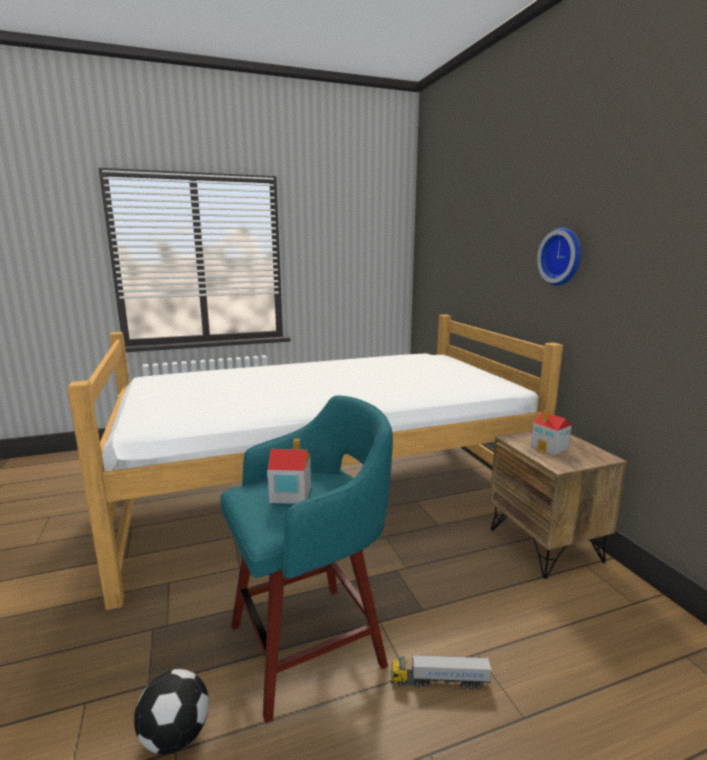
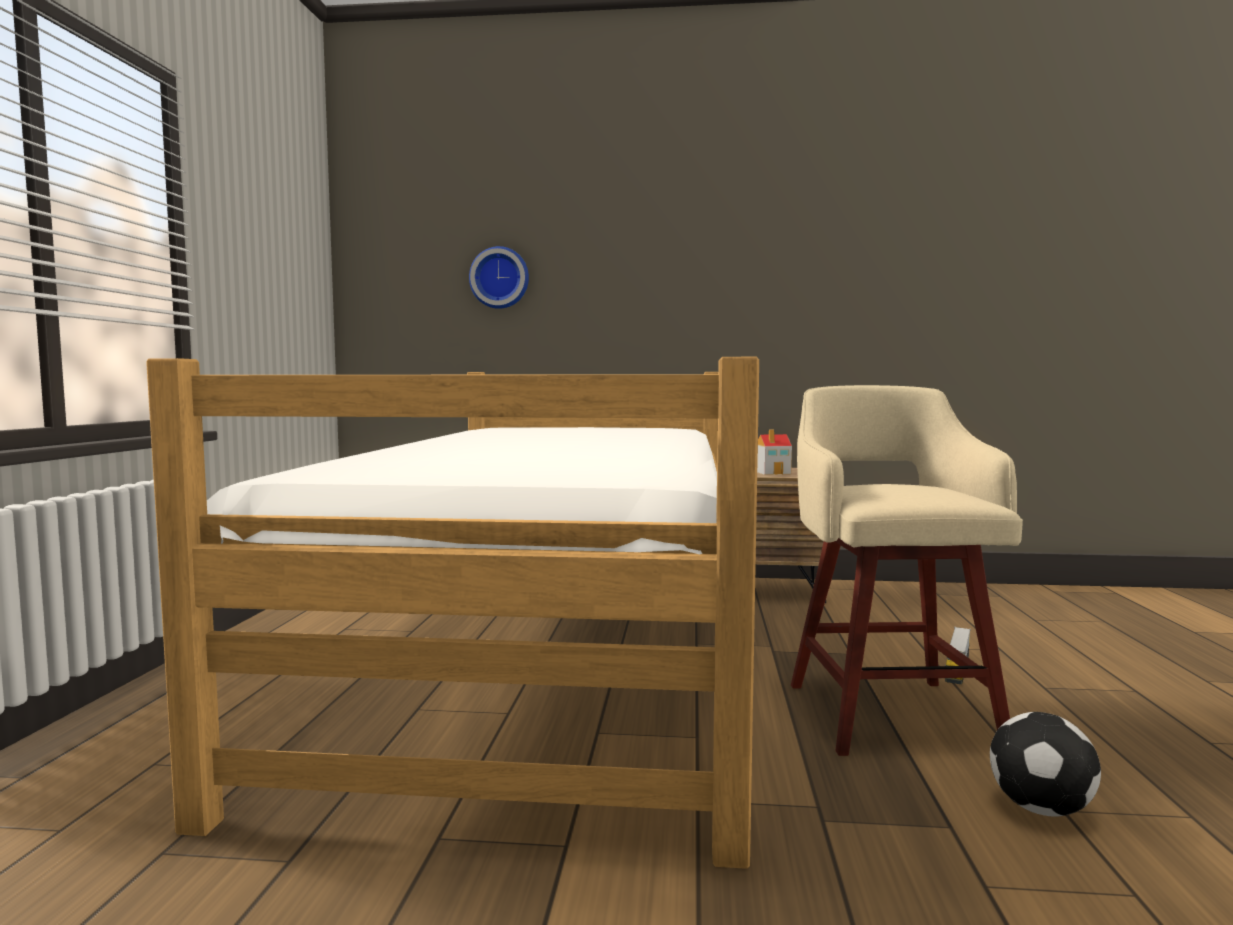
camera: 65 degrees left, 10 degrees down
turquoise stool [220,395,393,723] -> beige stool [791,385,1023,756]
toy house [267,439,311,504] -> none
wall clock [537,227,581,286] -> wall clock moved to [469,246,529,309]

